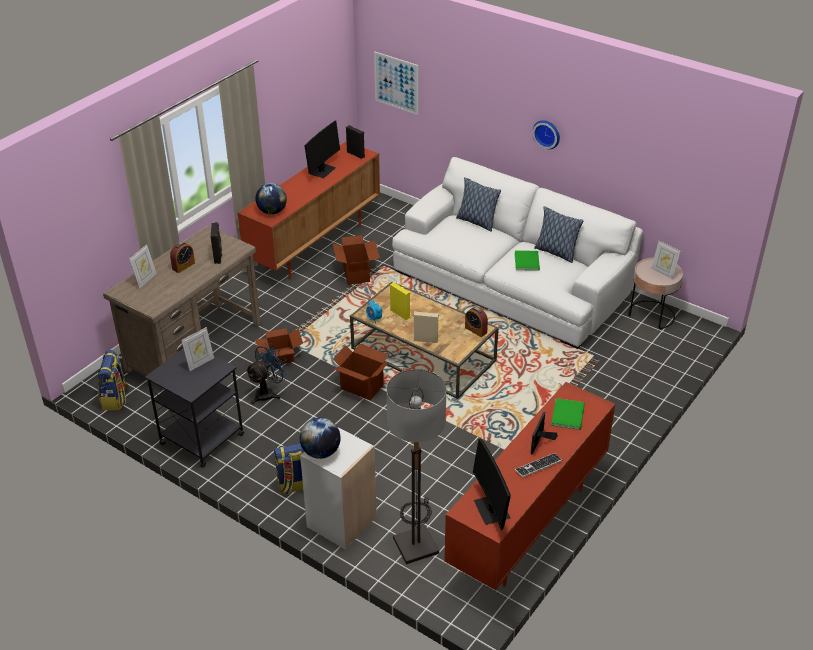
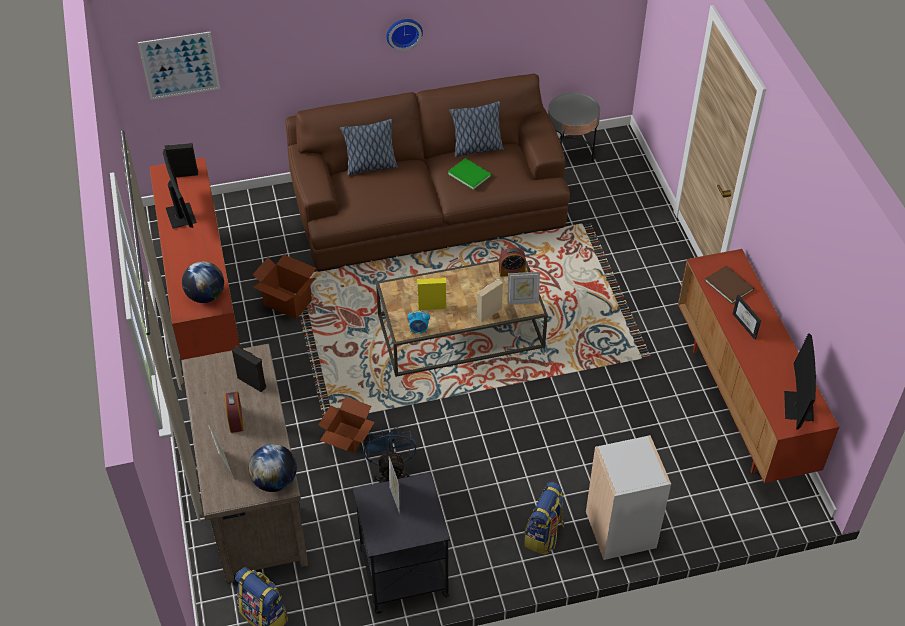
camera: 50 degrees left, 10 degrees up
globe [300,418,341,459] -> globe moved to [249,444,297,492]
cardboard box [333,344,389,400] -> none
floor lamp [386,369,446,564] -> none
white sofa [392,157,643,349] -> brown sofa [285,73,570,272]
monitor [473,438,511,530] -> monitor turned 75 degrees clockwise [784,333,816,430]
keyboard [515,453,562,477] -> none
green book [551,398,585,430] -> brown book [705,265,754,304]
pink side table [628,258,683,329] -> grey side table [548,92,600,162]
picture frame [651,241,680,280] -> picture frame moved to [507,272,540,305]

